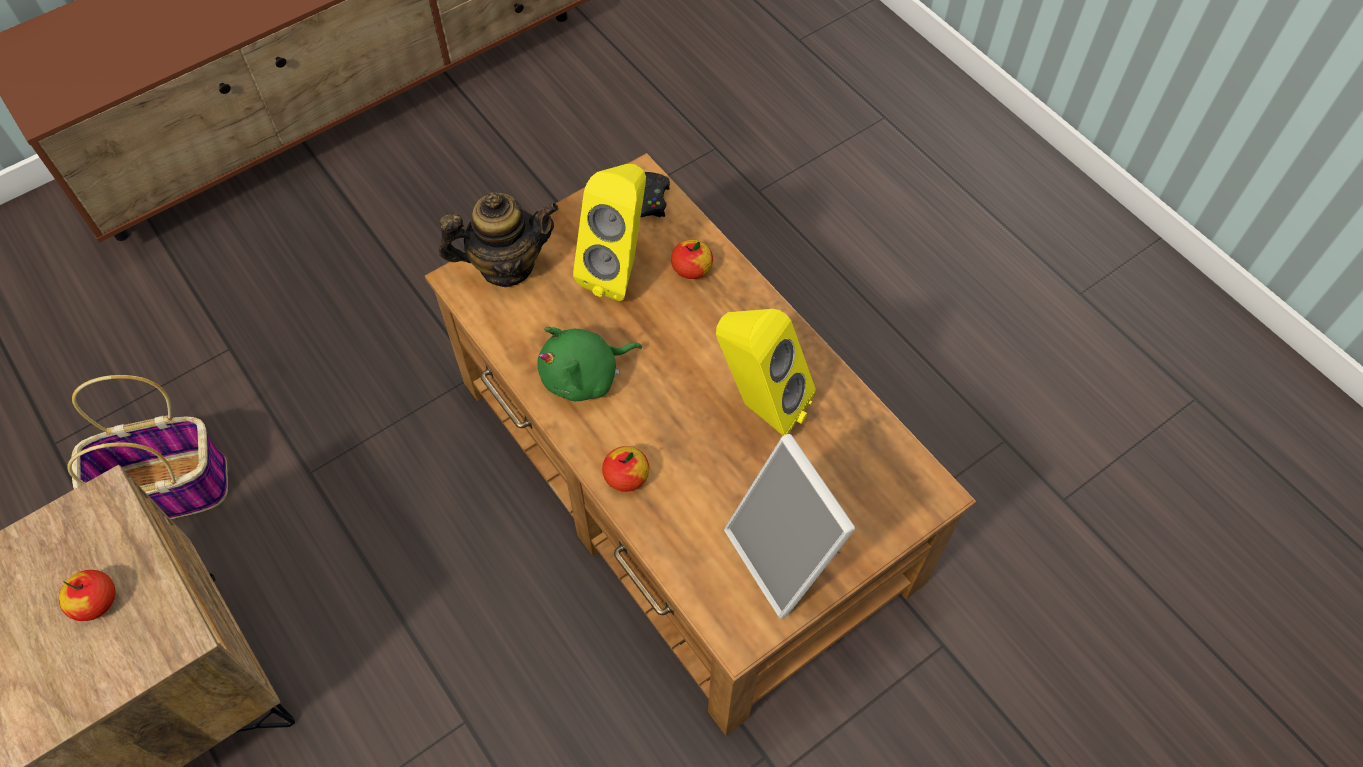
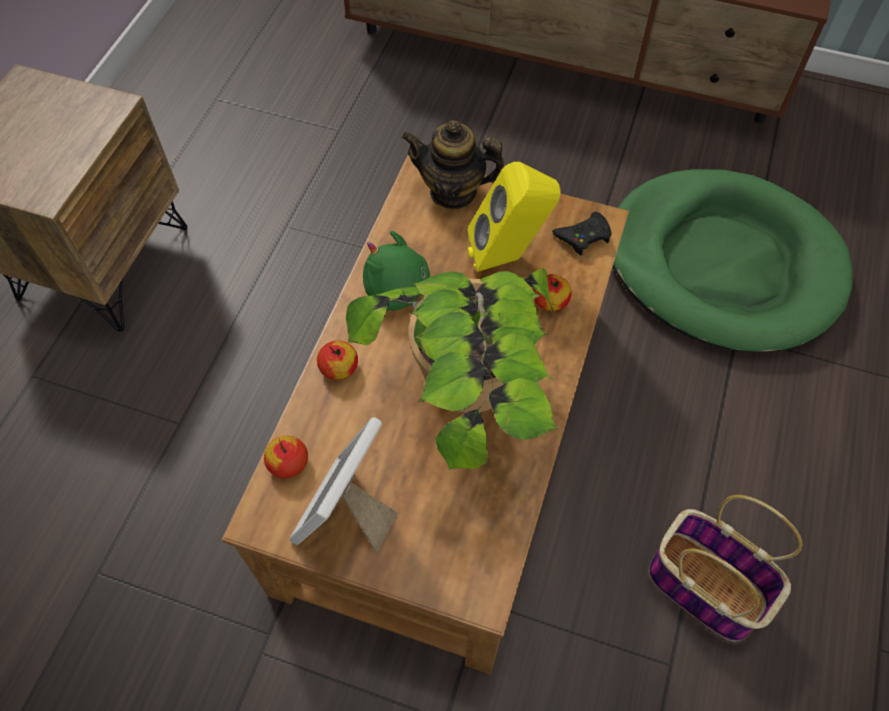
camera: 55 degrees right, 0 degrees up
apple [59,570,115,621] -> apple moved to [264,436,308,478]
basket [67,375,228,519] -> basket moved to [649,495,802,642]
teapot [439,192,559,287] -> teapot turned 150 degrees clockwise [401,120,504,209]
yellow speaker [716,309,816,436] -> potted plant [346,268,559,470]
none -> green dog bed [613,169,853,352]

